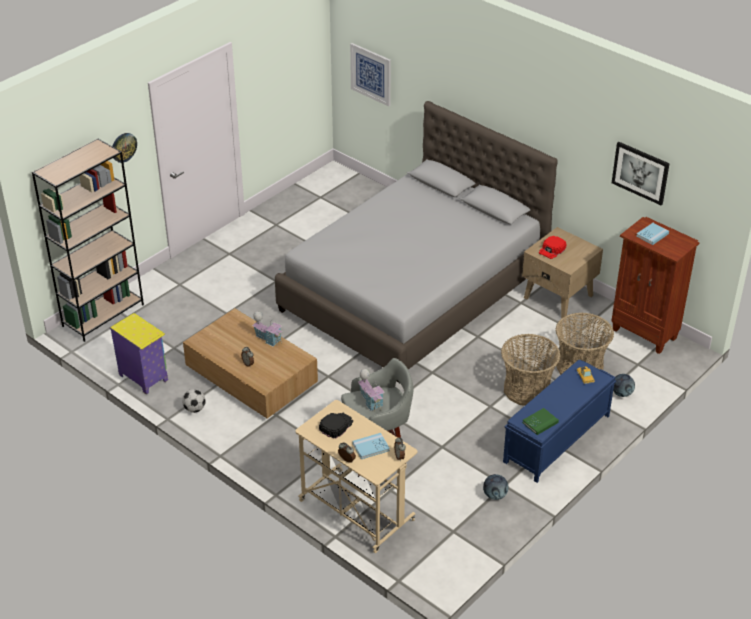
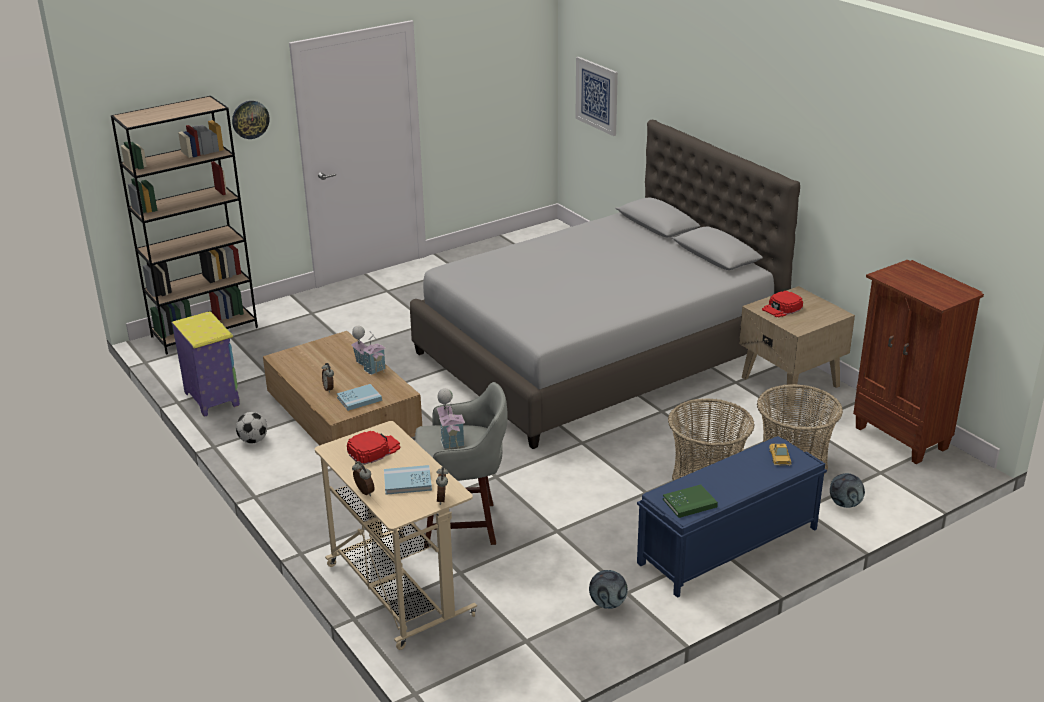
camera: 15 degrees right, 10 degrees down
black cap [319,413,353,439] -> red cap [347,431,400,465]
picture [612,142,670,205] -> none
blue book [636,223,669,245] -> blue book moved to [337,384,382,411]

